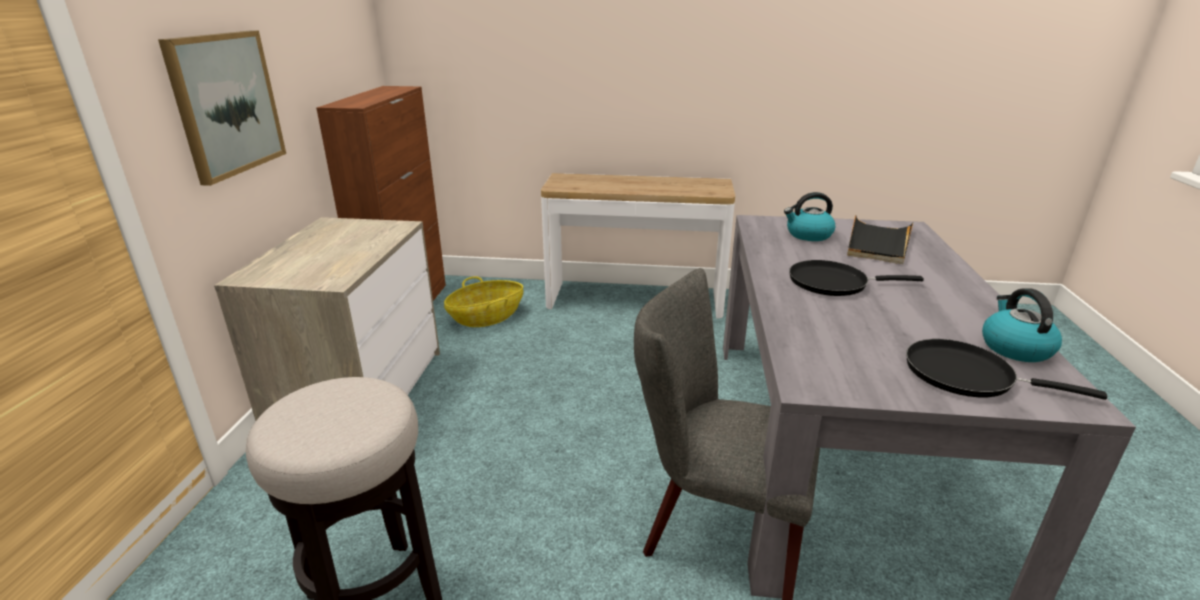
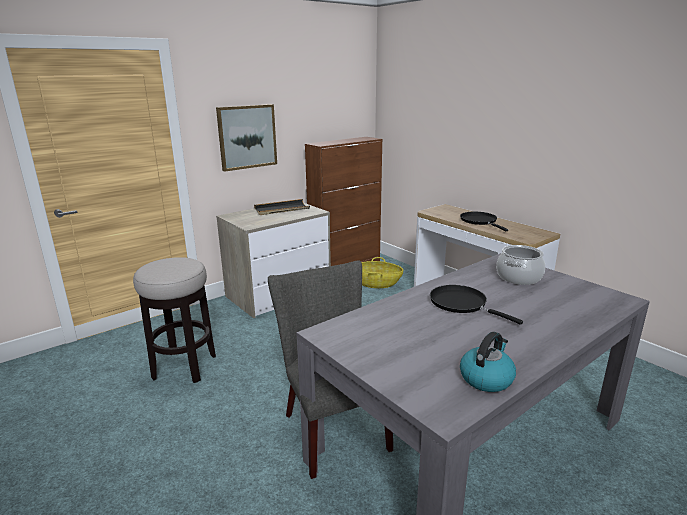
camera: 45 degrees right, 5 degrees down
kettle [784,192,835,241] -> cooking pot [496,245,545,285]
black tray [847,215,913,264] -> black tray moved to [254,199,310,215]
black frying pan [906,339,1108,400] -> black frying pan moved to [460,212,508,231]

